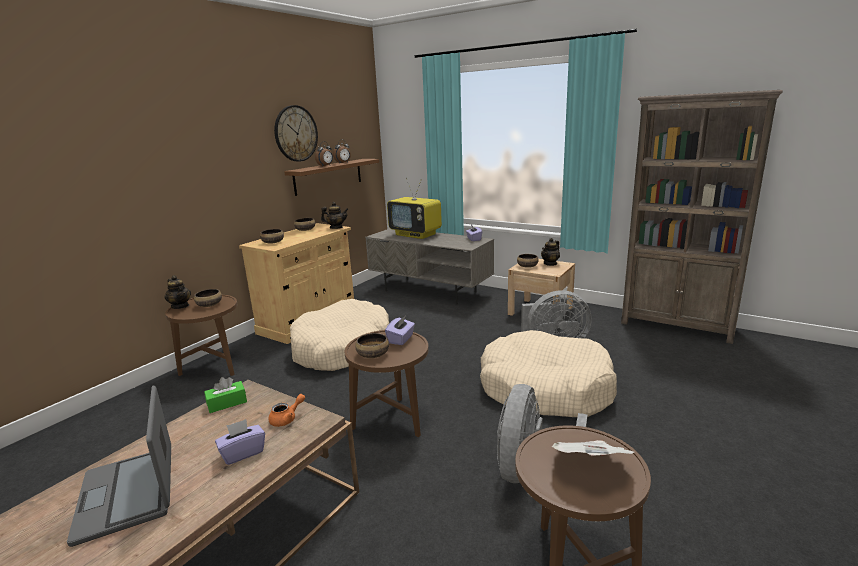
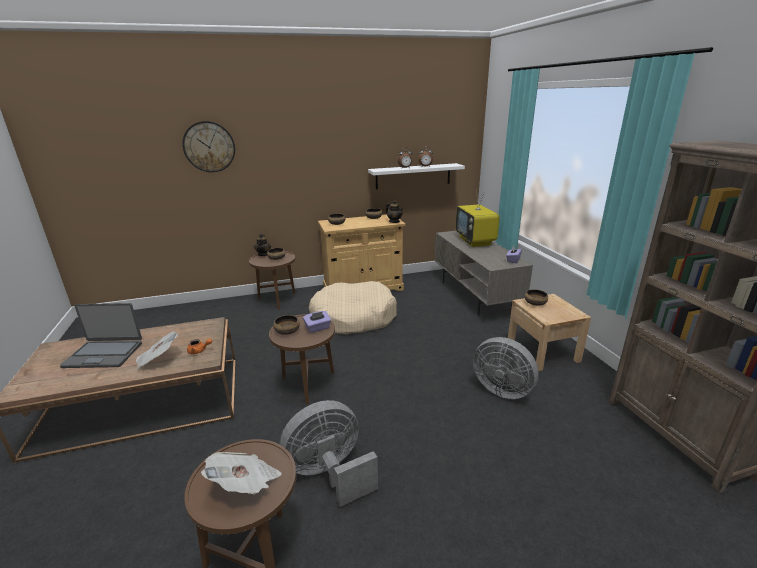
camera: 40 degrees right, 5 degrees up
laptop [67,386,171,547] -> laptop turned 105 degrees counterclockwise [60,303,142,368]
green tissue box [204,377,247,413] -> none
purple tissue box [215,419,265,465] -> newspaper [136,331,178,369]
wall clock [274,105,318,162] -> wall clock moved to [182,121,235,172]
brown shelf [284,159,379,196] -> white shelf [368,163,465,189]
beige dog bed [480,330,617,417] -> none
teapot [541,238,560,266] -> none

